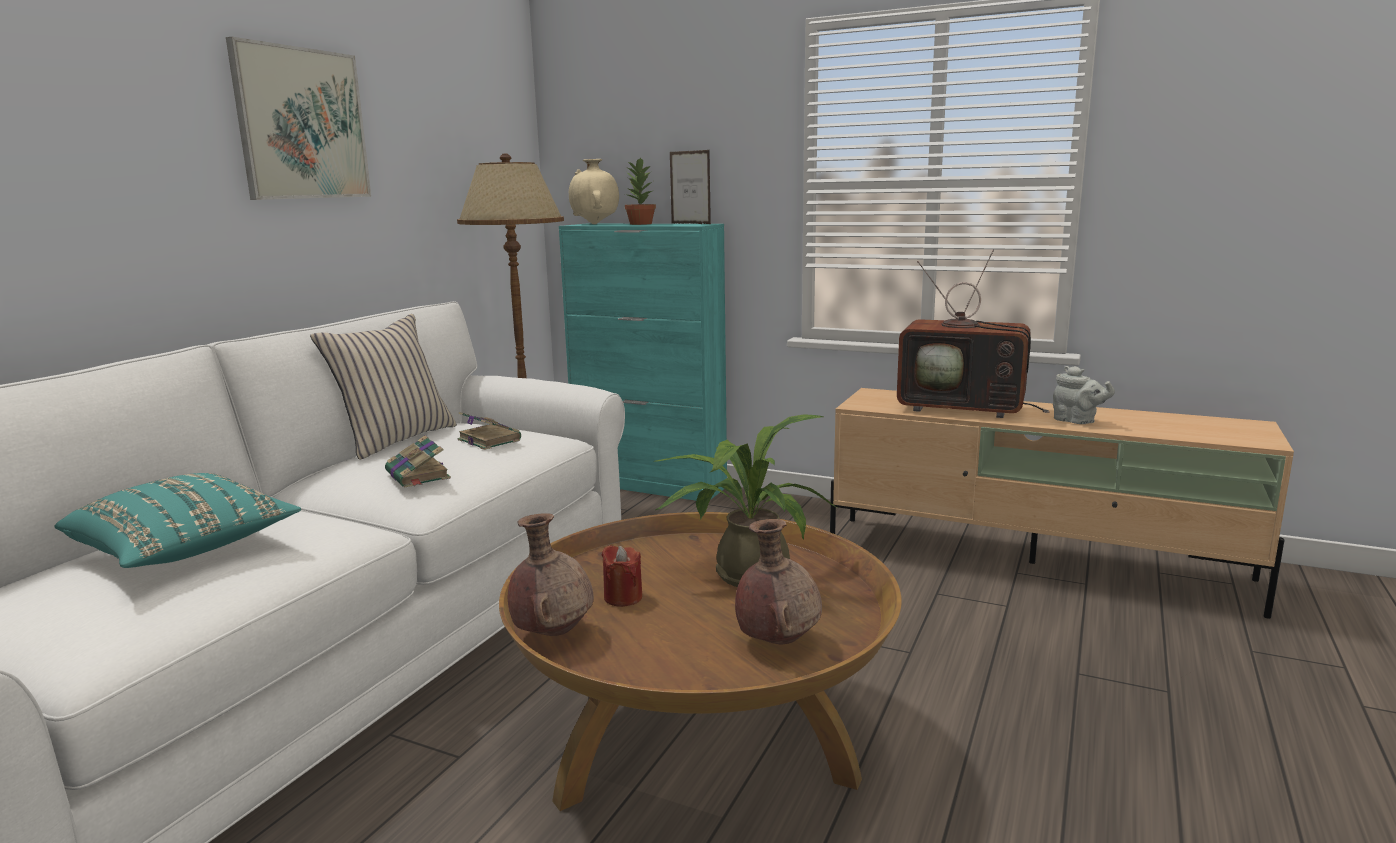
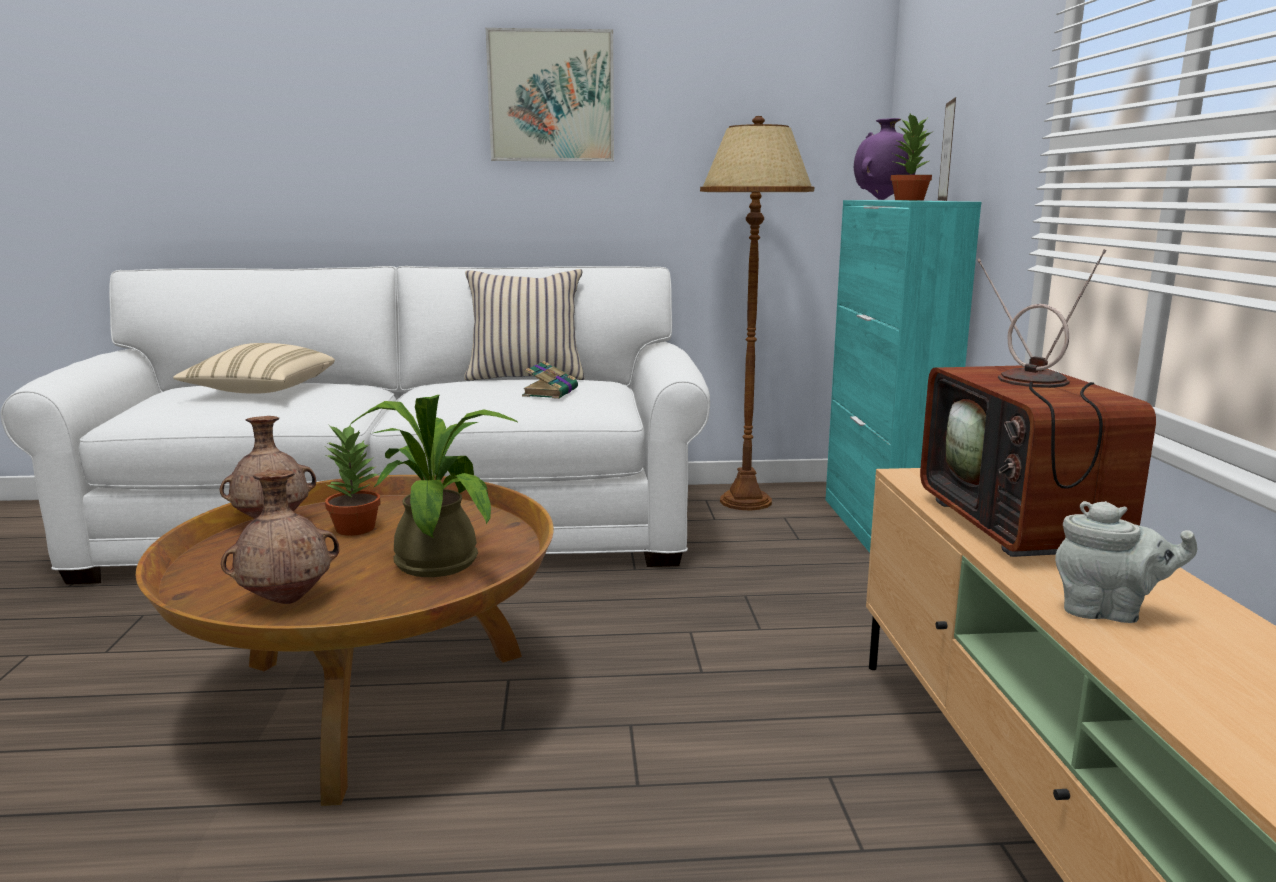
camera: 60 degrees right, 0 degrees up
turquoise pillow [54,473,301,568] -> beige pillow [173,343,335,394]
book [385,435,451,488] -> none
beige vase [569,159,619,224] -> purple vase [854,118,917,200]
red candle [602,545,642,607] -> potted plant [324,424,381,536]
grey teapot [1053,366,1115,424] -> grey teapot turned 90 degrees counterclockwise [1055,501,1198,623]

